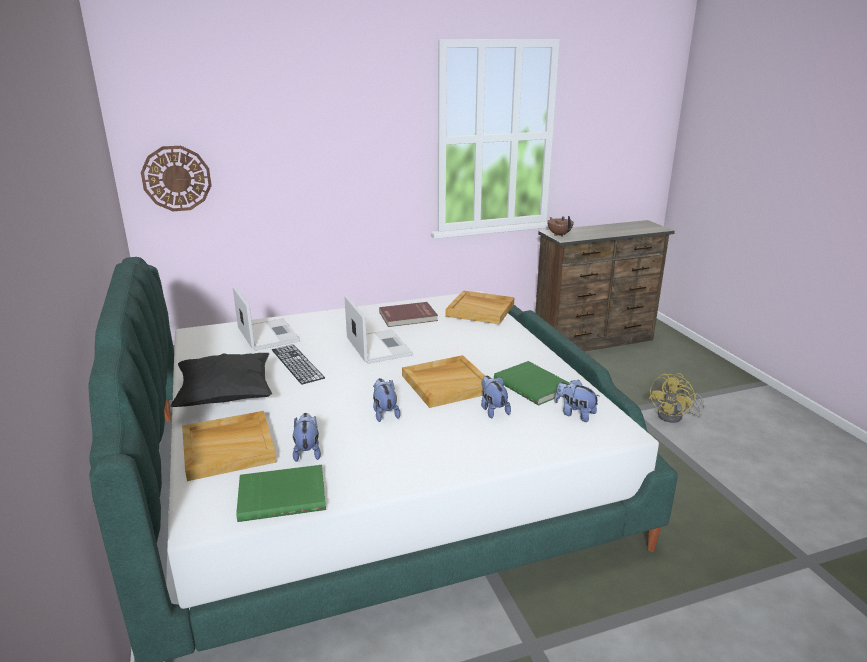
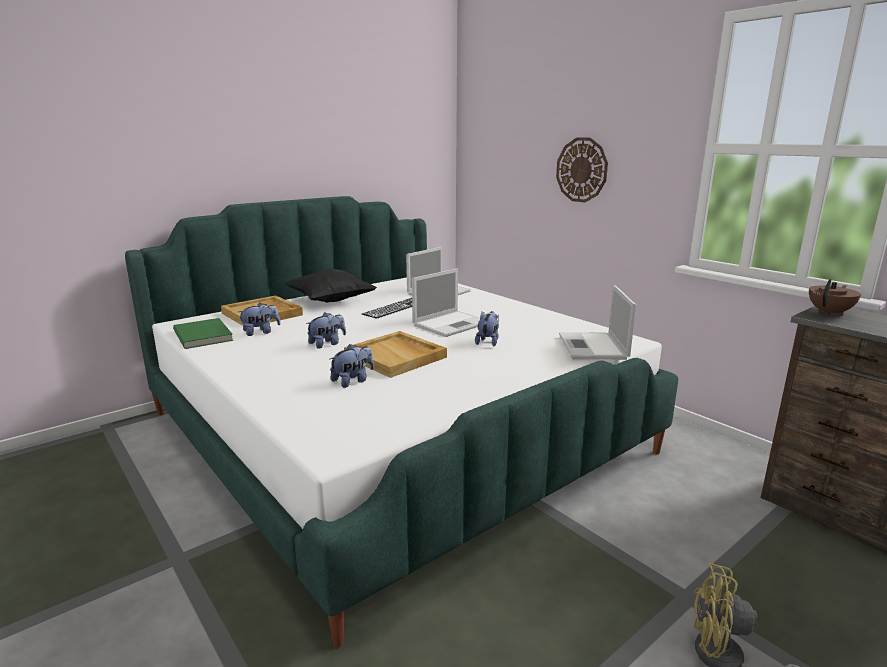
camera: 70 degrees right, 5 degrees down
wall clock [141,146,212,211] -> wall clock moved to [556,138,608,202]
red book [379,302,438,327] -> none
beige tray [445,291,514,325] -> laptop [559,285,636,360]
green book [494,361,569,406] -> none
plush toy [554,380,599,422] -> plush toy moved to [475,311,499,347]

